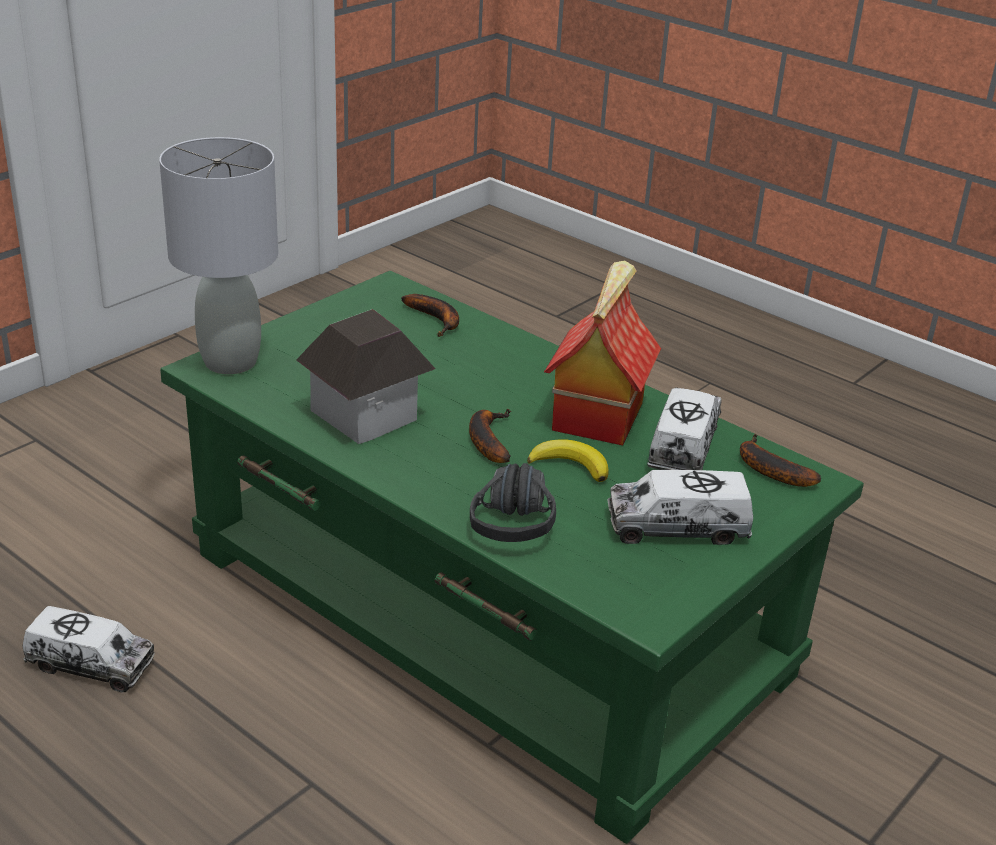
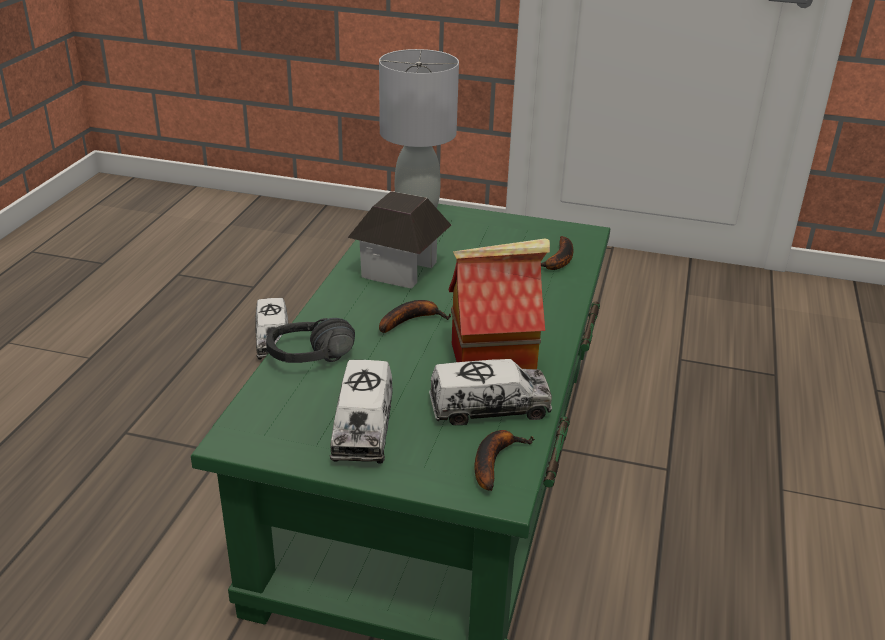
camera: 65 degrees right, 0 degrees up
banana [527,440,608,482] -> none
toy truck [607,470,753,545] -> toy truck turned 150 degrees counterclockwise [329,360,393,464]

